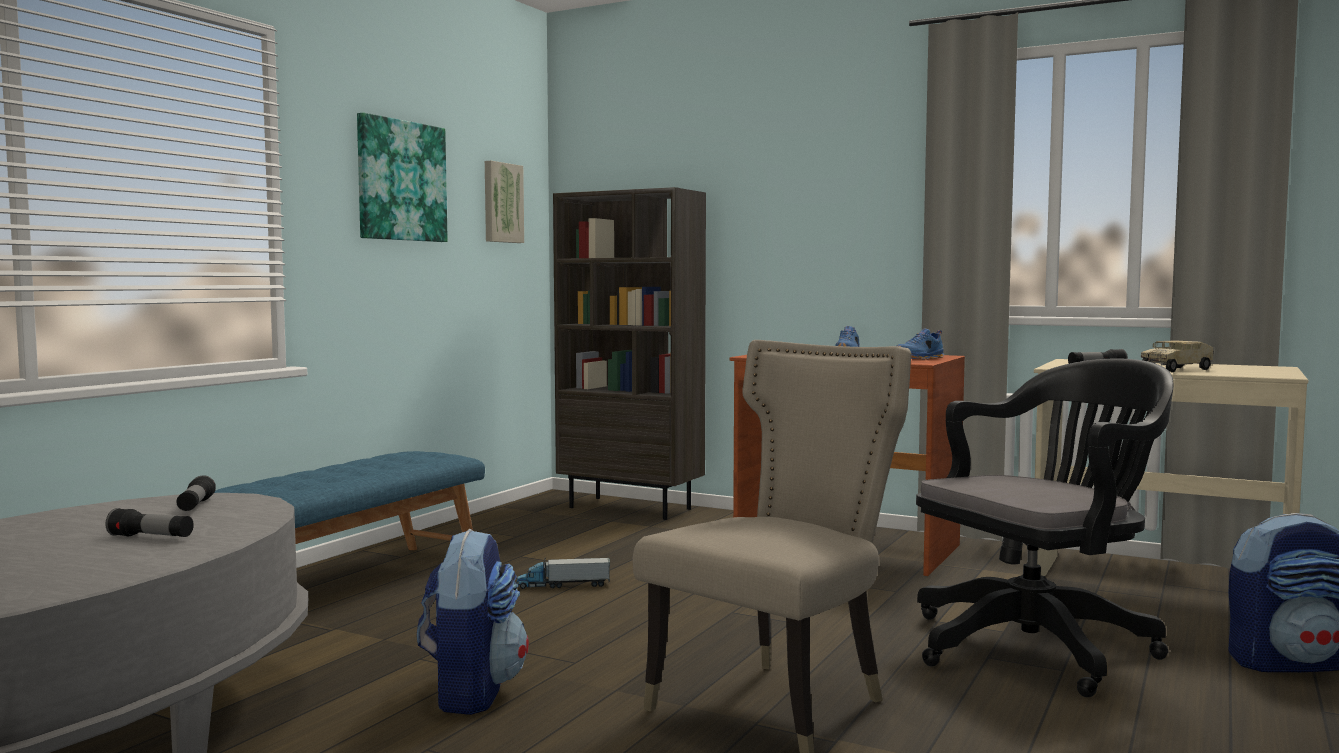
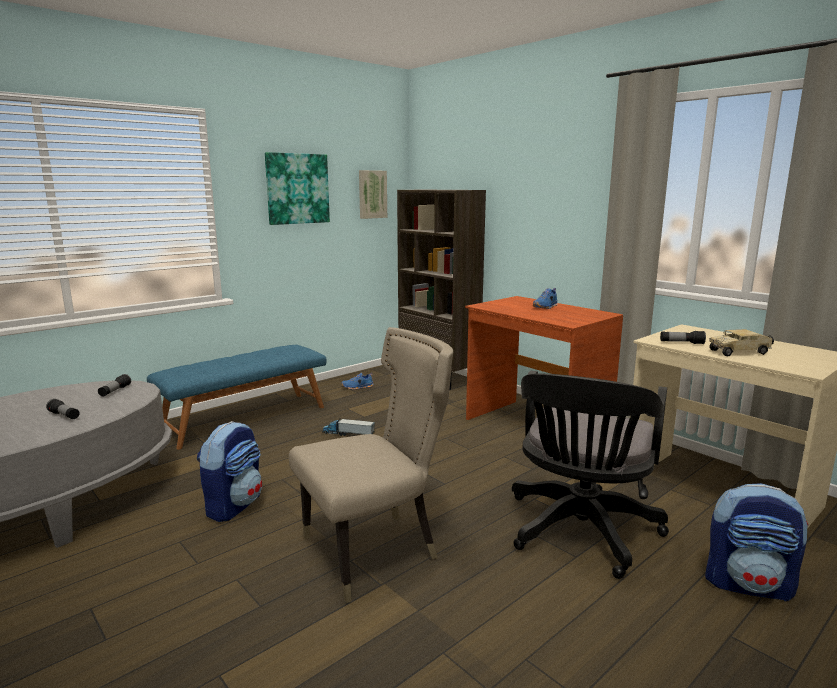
camera: 20 degrees right, 10 degrees up
blue shoe [896,329,944,360] -> blue shoe moved to [341,373,374,390]
black office chair [916,358,1173,697] -> black office chair turned 120 degrees clockwise [512,371,669,579]

